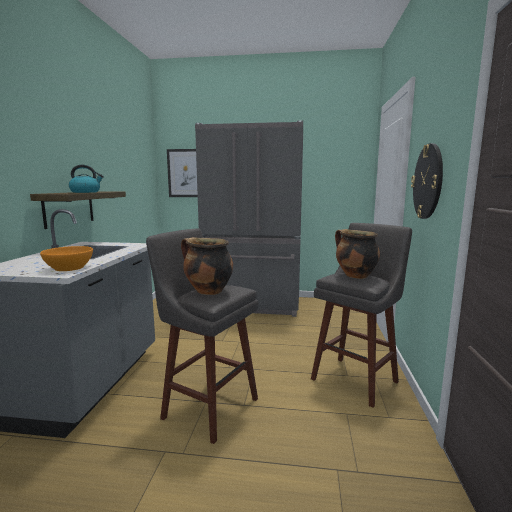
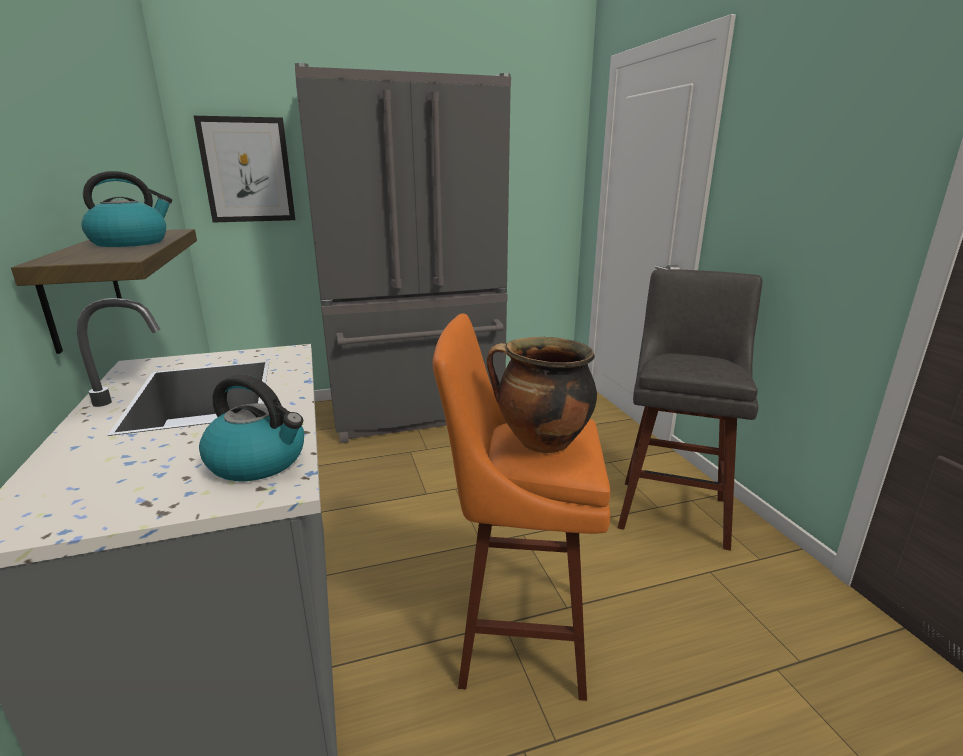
camera: 25 degrees left, 10 degrees up
orange bowl [40,246,93,271] -> kettle [199,374,304,481]
grey stool [146,228,259,444] -> orange stool [433,314,610,701]
cooking pot [335,229,380,279] -> none
wall clock [411,143,443,219] -> none

